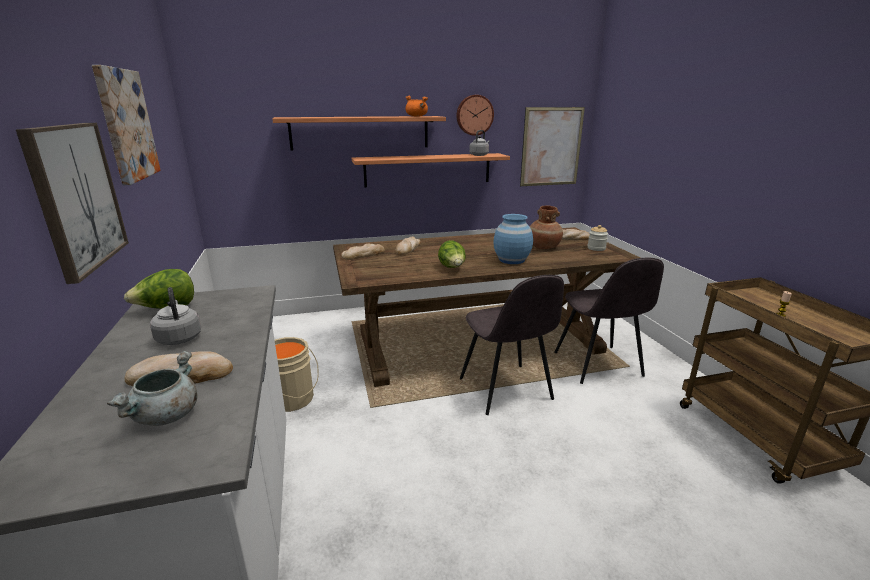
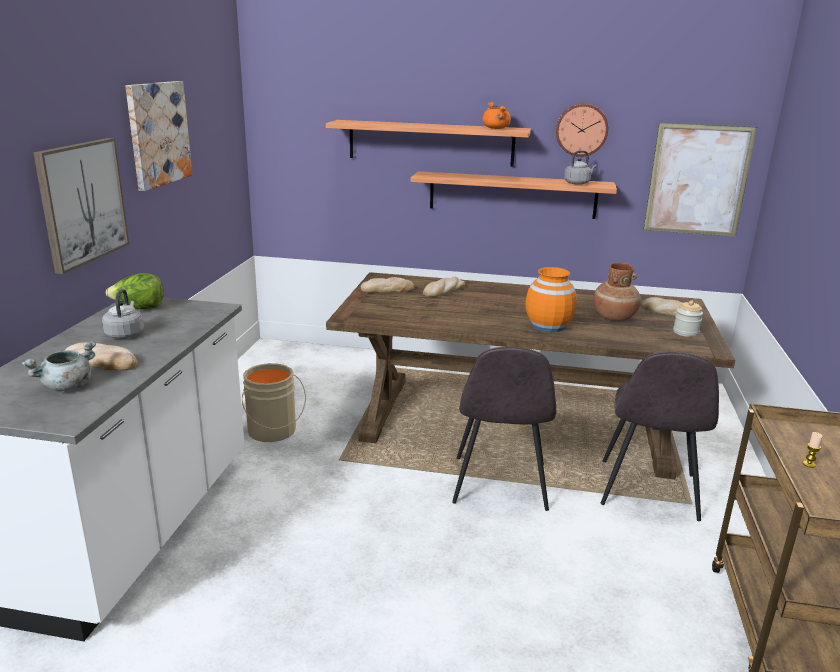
camera: 25 degrees right, 0 degrees up
lettuce [438,240,466,268] -> none
blue vase [493,214,533,264] -> orange vase [525,267,577,332]

